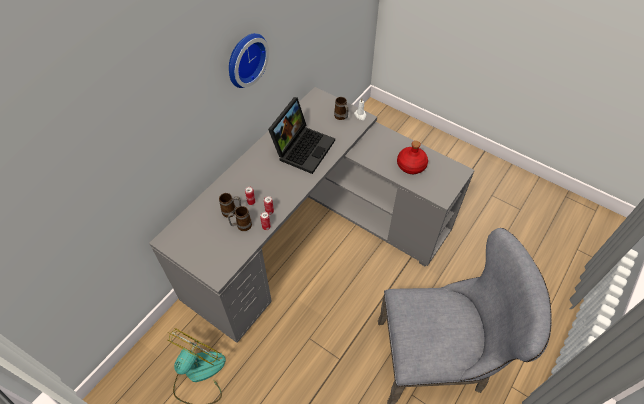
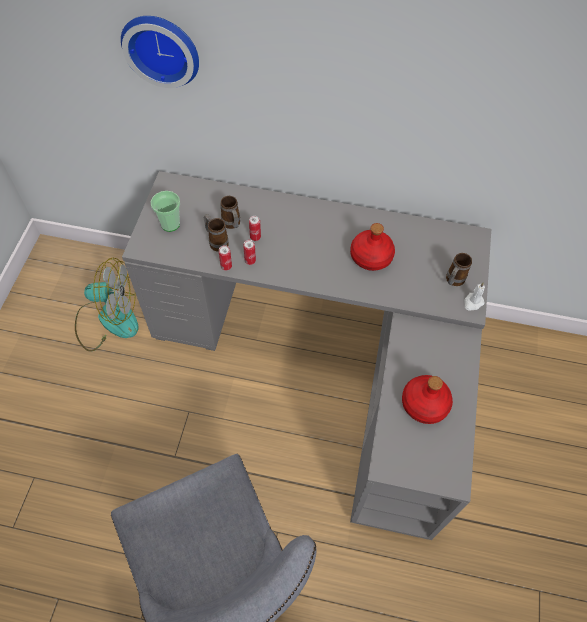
camera: 65 degrees right, 5 degrees up
wall clock [229,33,269,88] -> wall clock moved to [121,16,199,88]
laptop [268,97,335,174] -> red bottle [350,223,395,271]
none -> cup [151,191,180,232]

